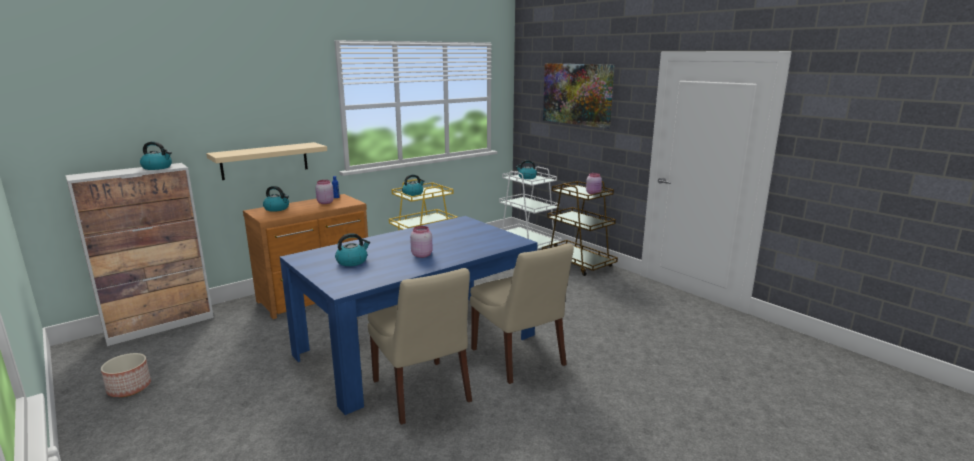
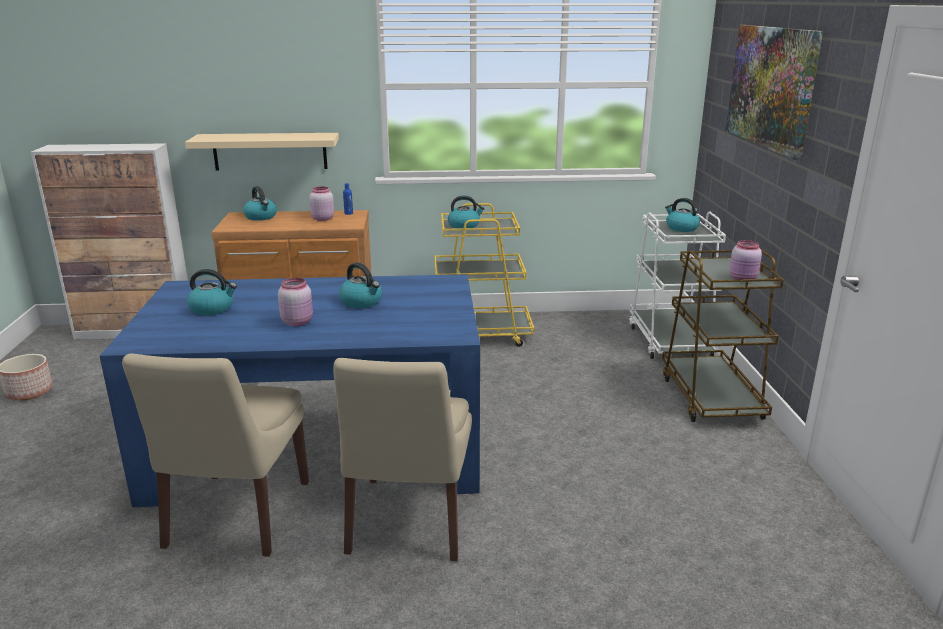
camera: 35 degrees right, 5 degrees up
kettle [140,141,172,170] -> kettle moved to [339,263,382,308]

